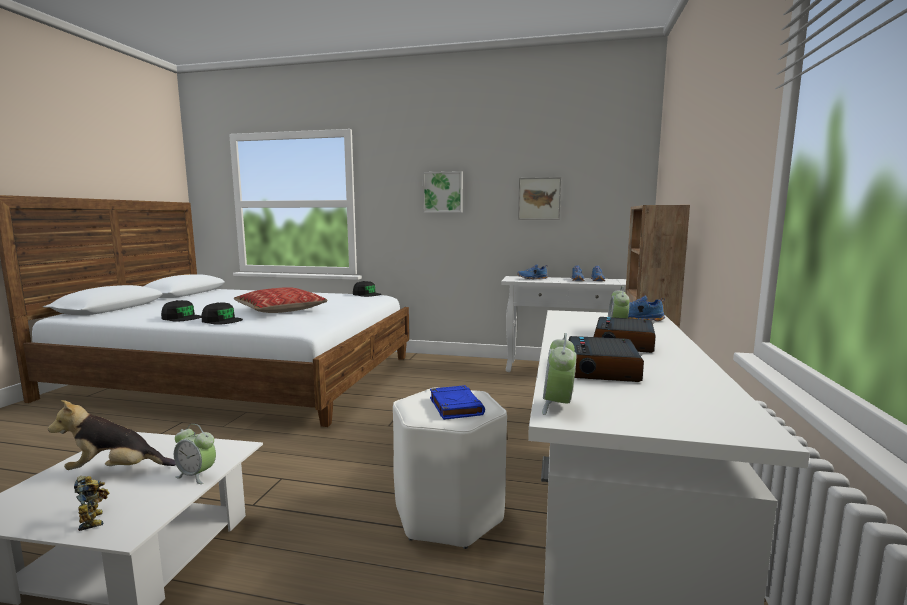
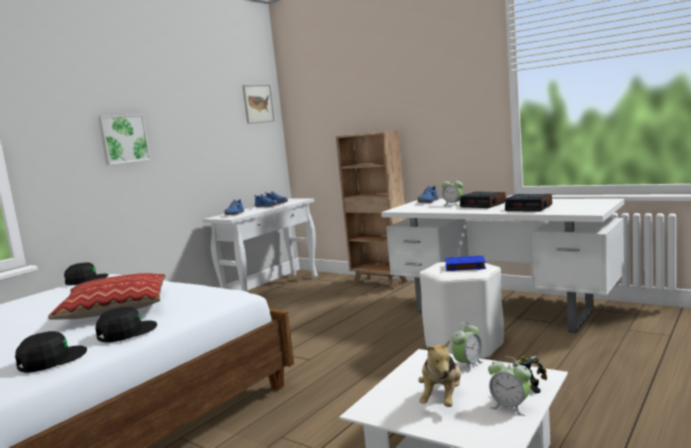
camera: 65 degrees left, 0 degrees up
picture [518,177,561,220] -> picture moved to [242,85,275,124]
alarm clock [542,333,576,415] -> alarm clock moved to [488,356,531,416]

